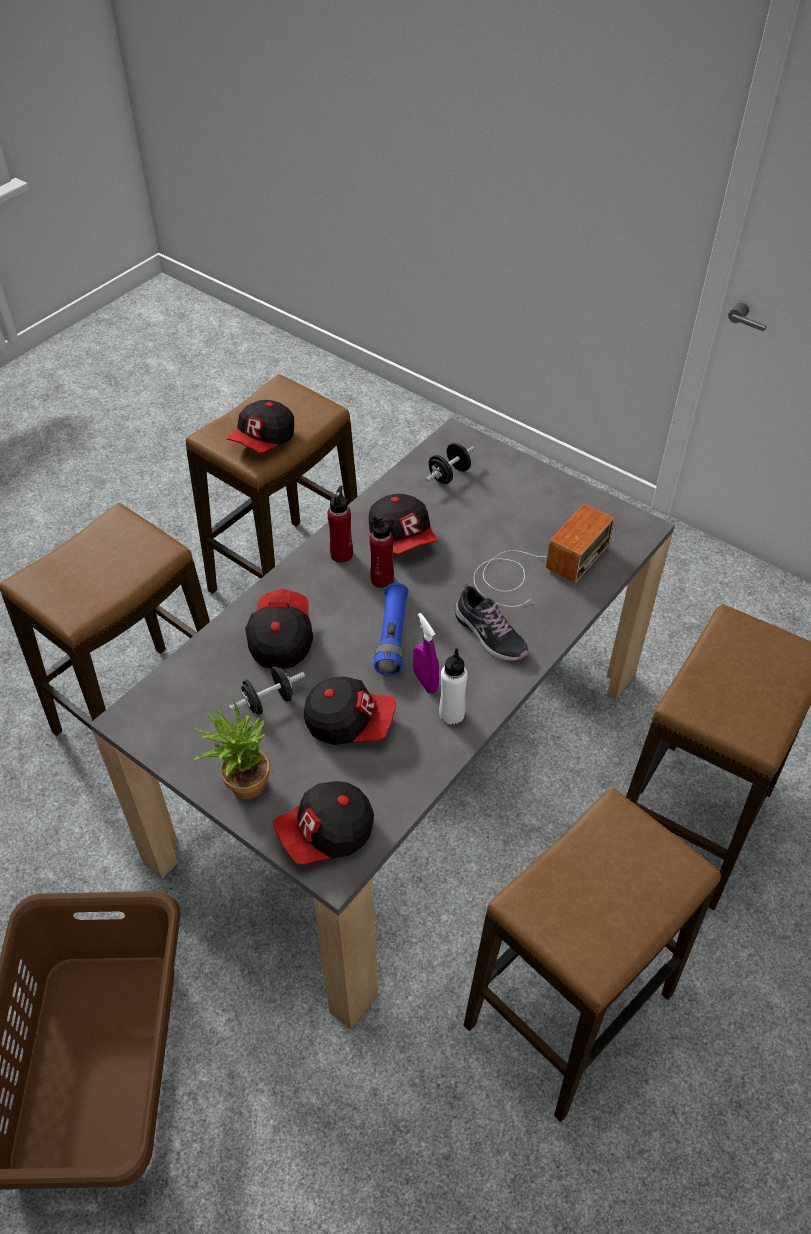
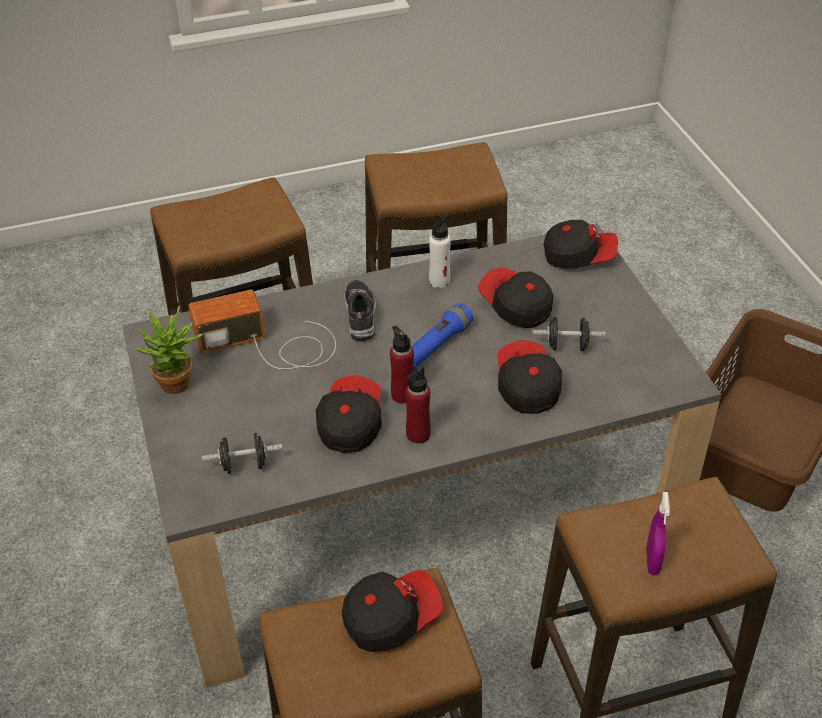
camera: 145 degrees left, 5 degrees down
potted plant [190,699,269,799] -> potted plant moved to [134,306,204,394]
cap [245,589,314,669] -> cap turned 135 degrees clockwise [497,340,562,414]
purple spray bottle [413,613,439,694] -> purple spray bottle moved to [646,492,670,575]

